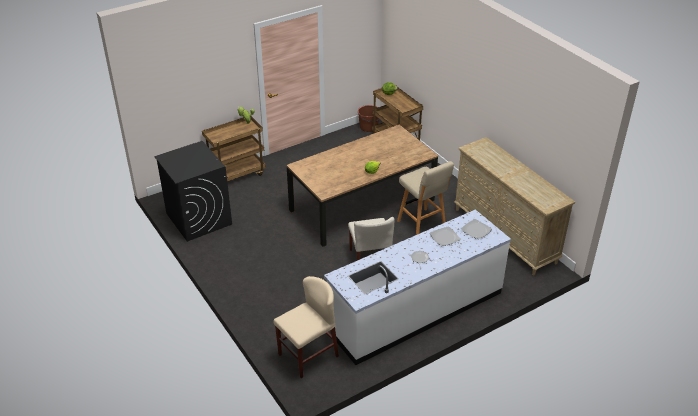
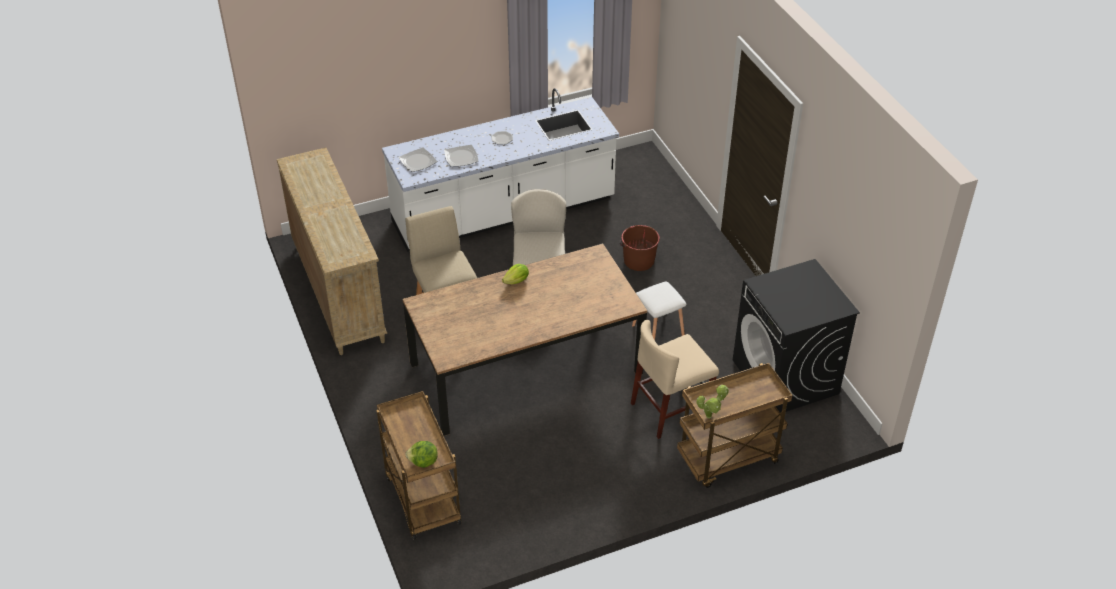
camera: 170 degrees left, 5 degrees up
beige chair [273,276,339,379] -> beige chair moved to [631,320,719,439]
brown bucket [358,105,379,132] -> brown bucket moved to [620,225,660,271]
none -> white stool [632,282,686,340]

